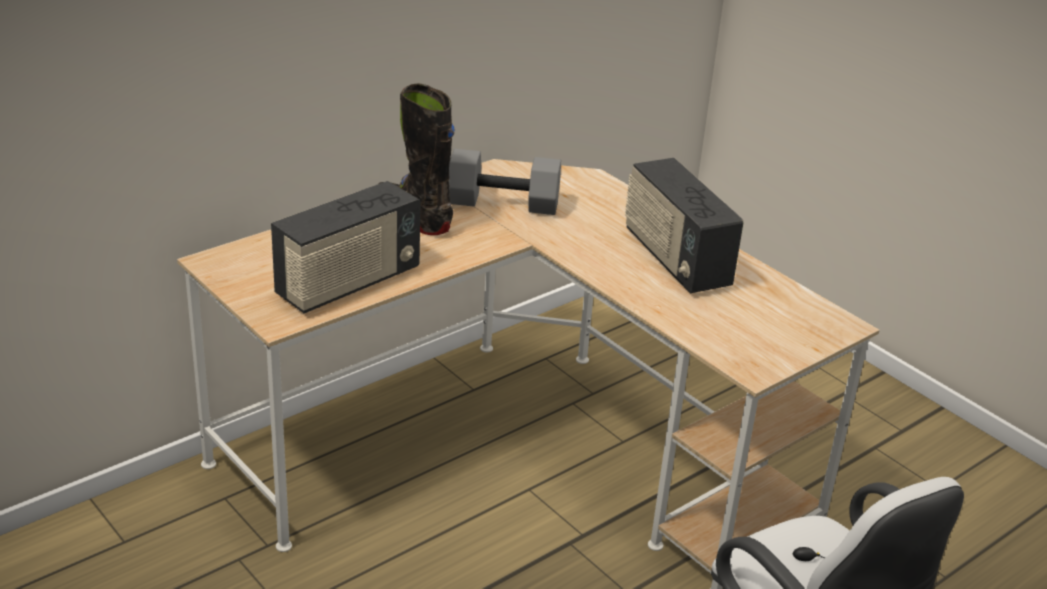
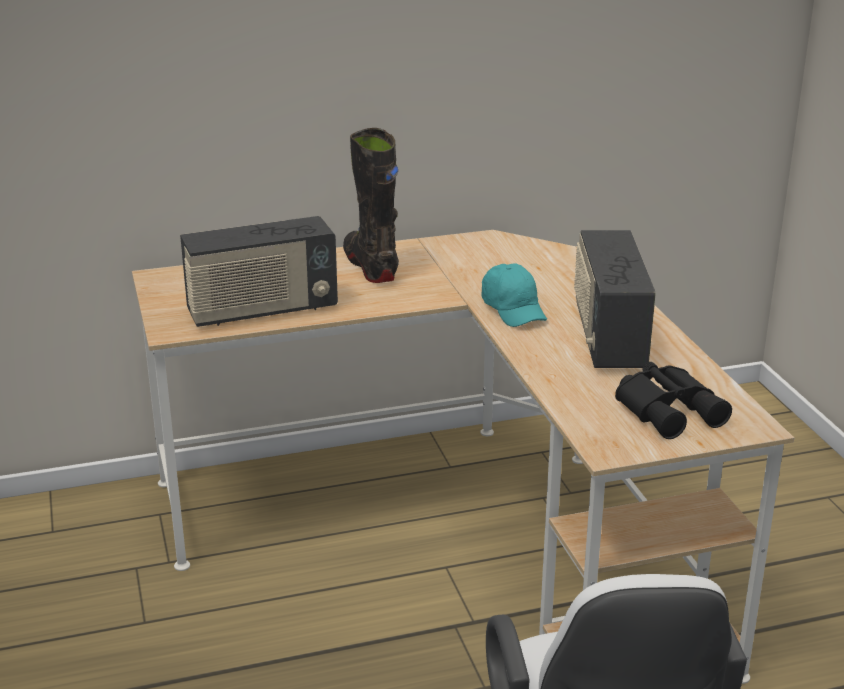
camera: 25 degrees right, 5 degrees down
grey dumbbell [449,149,561,215] -> none
none -> turquoise cap [481,264,547,327]
none -> black binoculars [615,362,732,439]

